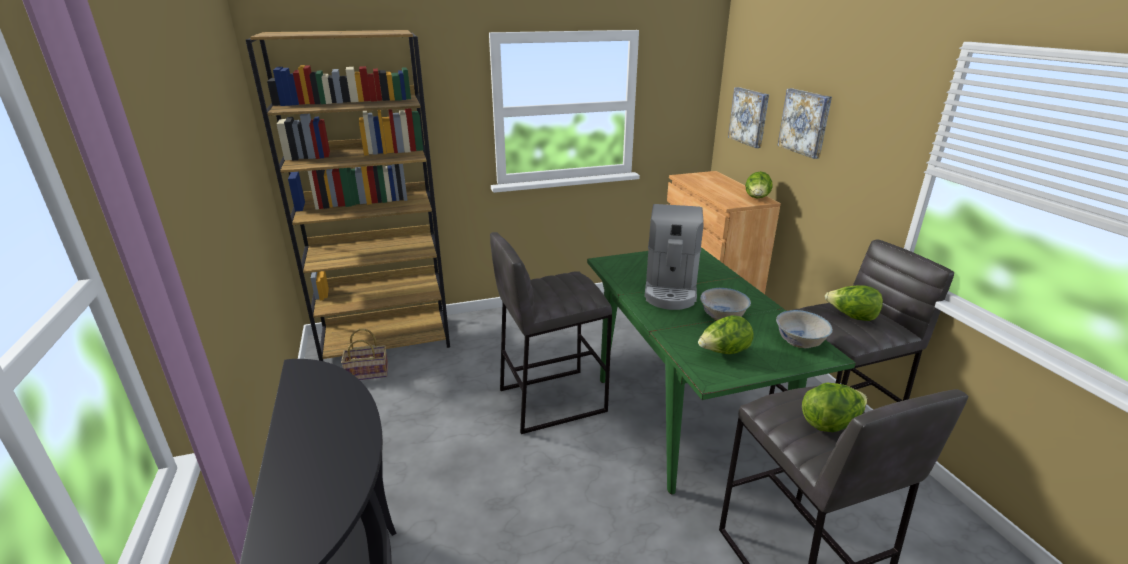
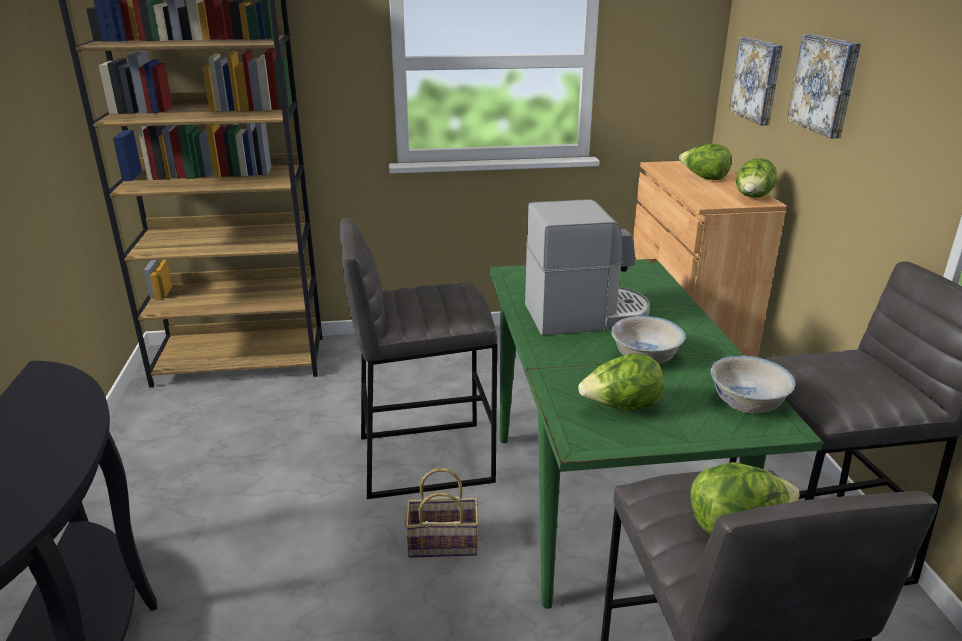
camera: 10 degrees right, 0 degrees up
basket [341,329,388,380] -> basket moved to [405,468,479,558]
coffee machine [644,204,704,310] -> coffee machine turned 120 degrees counterclockwise [525,199,650,335]
lettuce [825,285,883,321] -> lettuce moved to [679,144,732,180]

